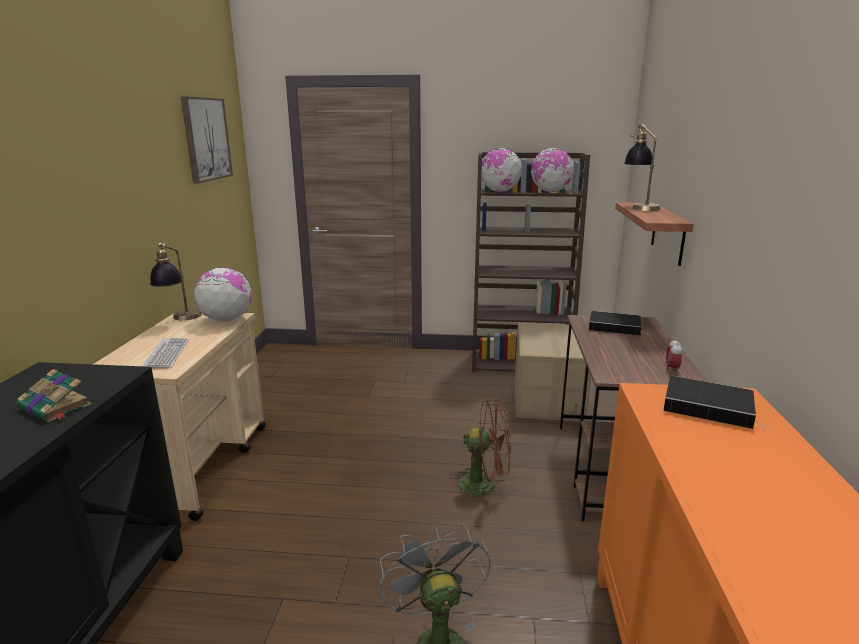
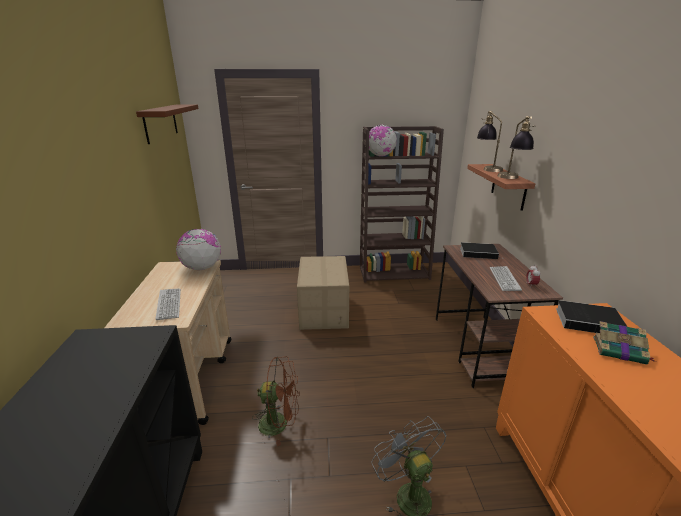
camera: 10 degrees left, 5 degrees up
book [16,369,91,422] -> book moved to [593,321,656,365]
table lamp [150,242,202,321] -> table lamp moved to [498,116,536,179]
picture [181,96,233,183] -> brown shelf [136,104,198,144]
brown fan [450,400,511,506] -> brown fan moved to [252,356,300,446]
cardboard box [515,322,591,422] -> cardboard box moved to [297,256,349,330]
globe [531,148,574,192] -> none
none -> keyboard [490,266,522,291]

